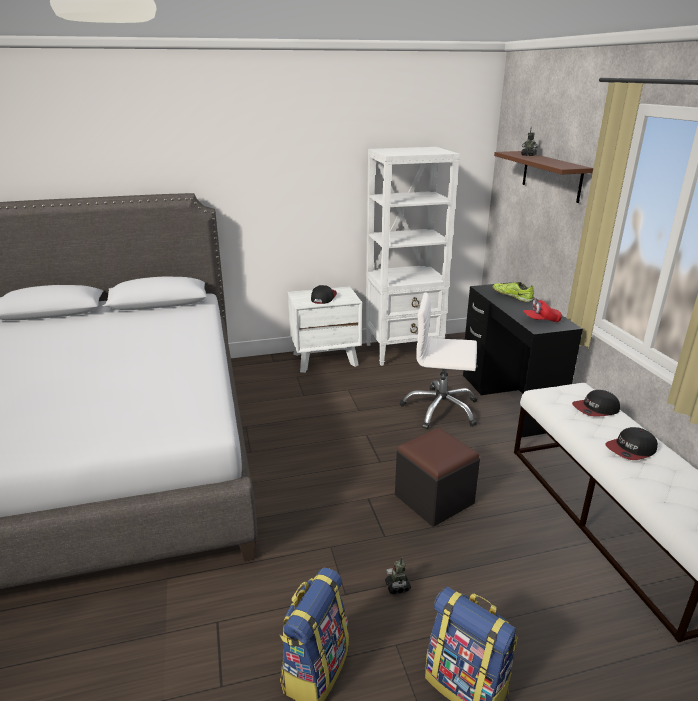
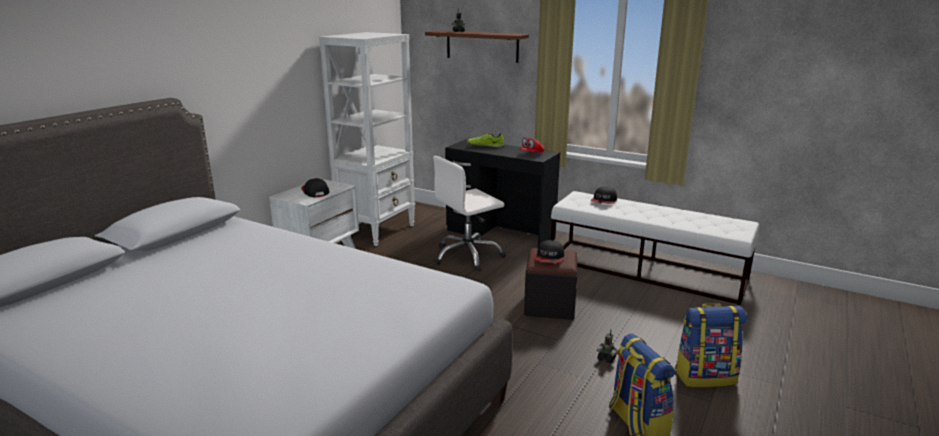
camera: 45 degrees left, 5 degrees down
cap [605,427,658,460] -> cap moved to [534,240,564,263]

